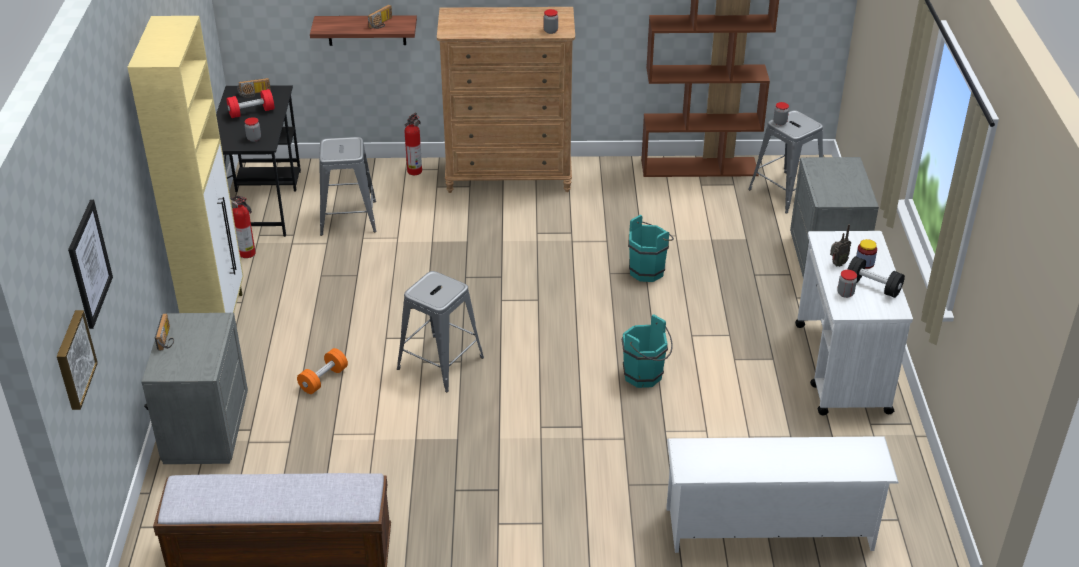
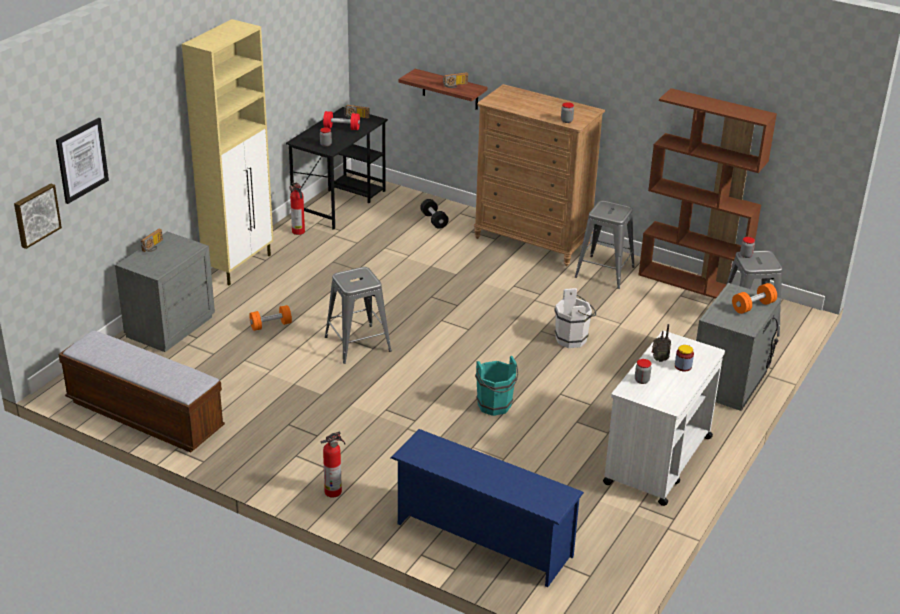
camera: 30 degrees right, 5 degrees down
grey stool [319,137,377,236] -> grey stool moved to [575,200,634,289]
fire extinguisher [405,113,422,175] -> fire extinguisher moved to [320,431,345,498]
turquoise bucket [628,215,674,282] -> white bucket [554,288,596,348]
white shoe rack [666,436,899,553] -> blue shoe rack [391,429,584,587]
black dumbbell [847,256,905,298] -> black dumbbell moved to [420,199,449,229]
none -> orange dumbbell [732,283,777,314]

